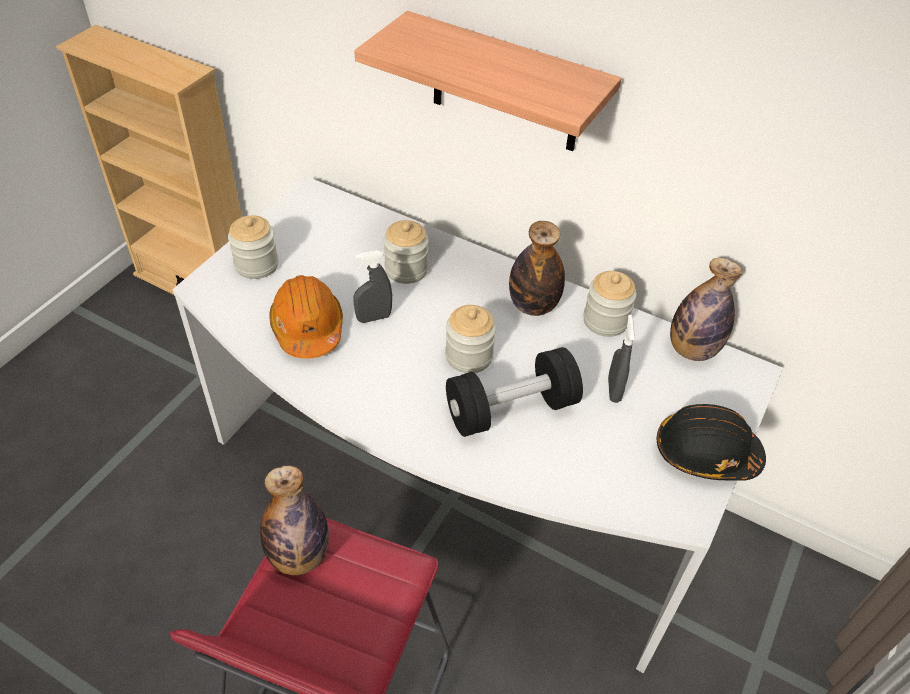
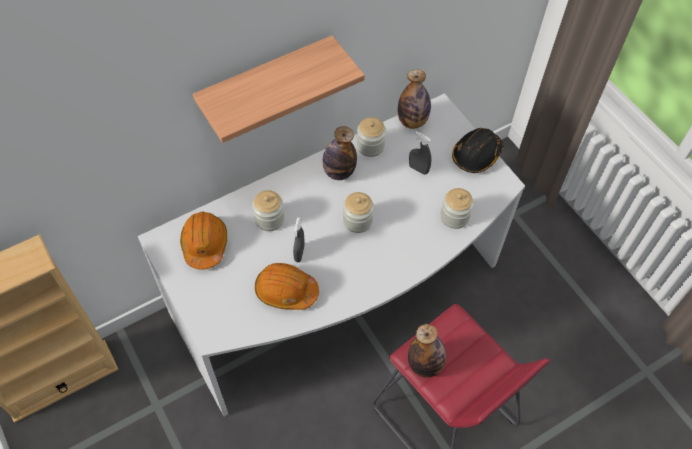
camera: 60 degrees left, 10 degrees up
jar [228,215,279,279] -> jar moved to [440,188,474,229]
black dumbbell [446,347,583,437] -> none
none -> orange hard hat [180,212,227,270]

